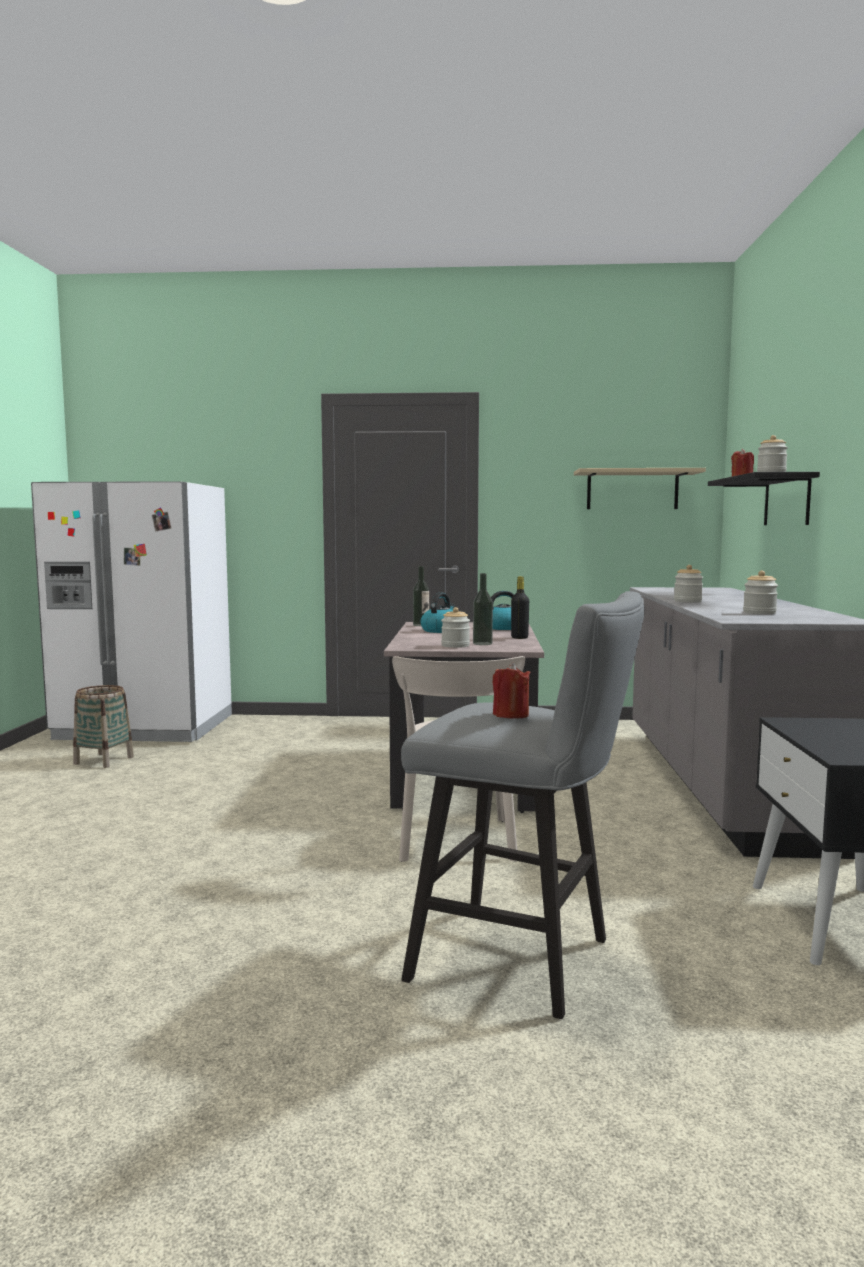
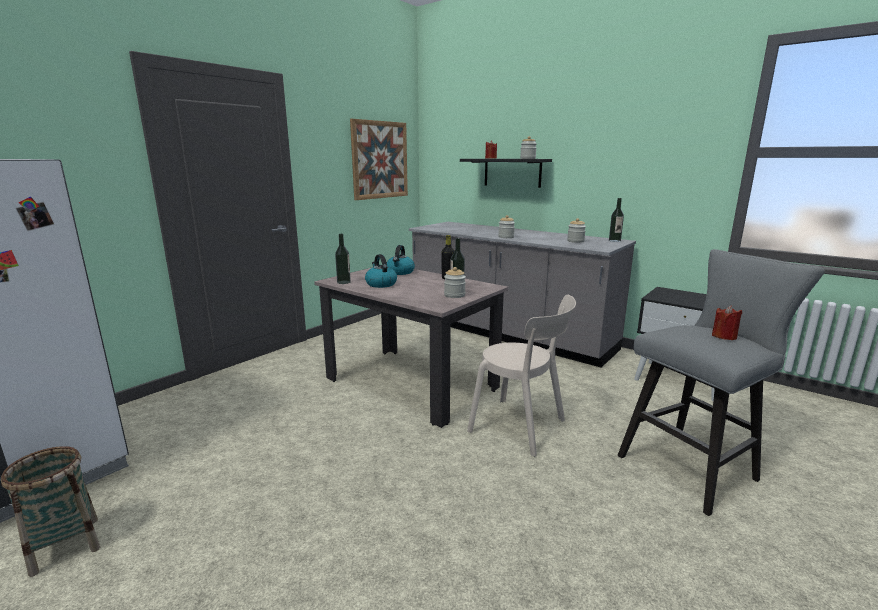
camera: 55 degrees left, 10 degrees up
beige shelf [574,468,706,509] -> picture [350,119,408,200]
none -> bottle [609,198,624,242]

